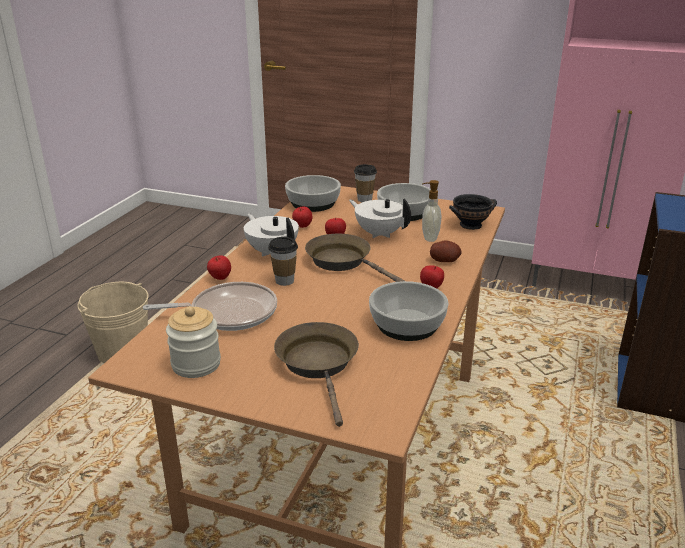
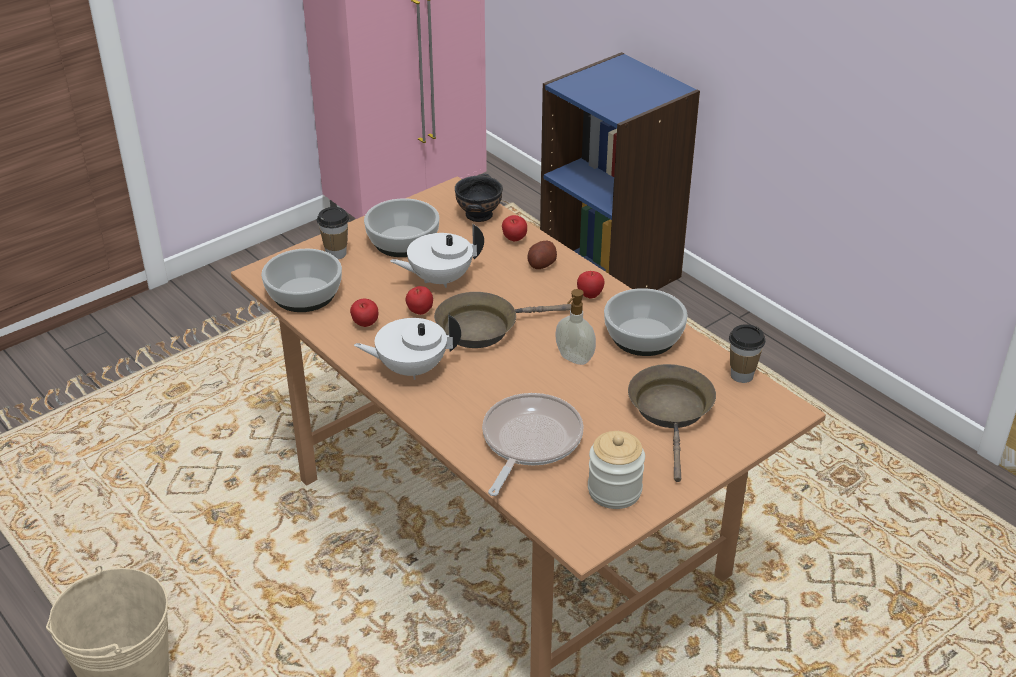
camera: 60 degrees left, 10 degrees up
apple [207,255,231,280] -> apple moved to [502,215,527,242]
cup [268,237,298,286] -> cup moved to [729,324,766,383]
brown frying pan [274,322,359,427] -> brown frying pan turned 75 degrees clockwise [628,364,716,482]
soap dispenser [422,180,442,242] -> soap dispenser moved to [555,289,596,365]

